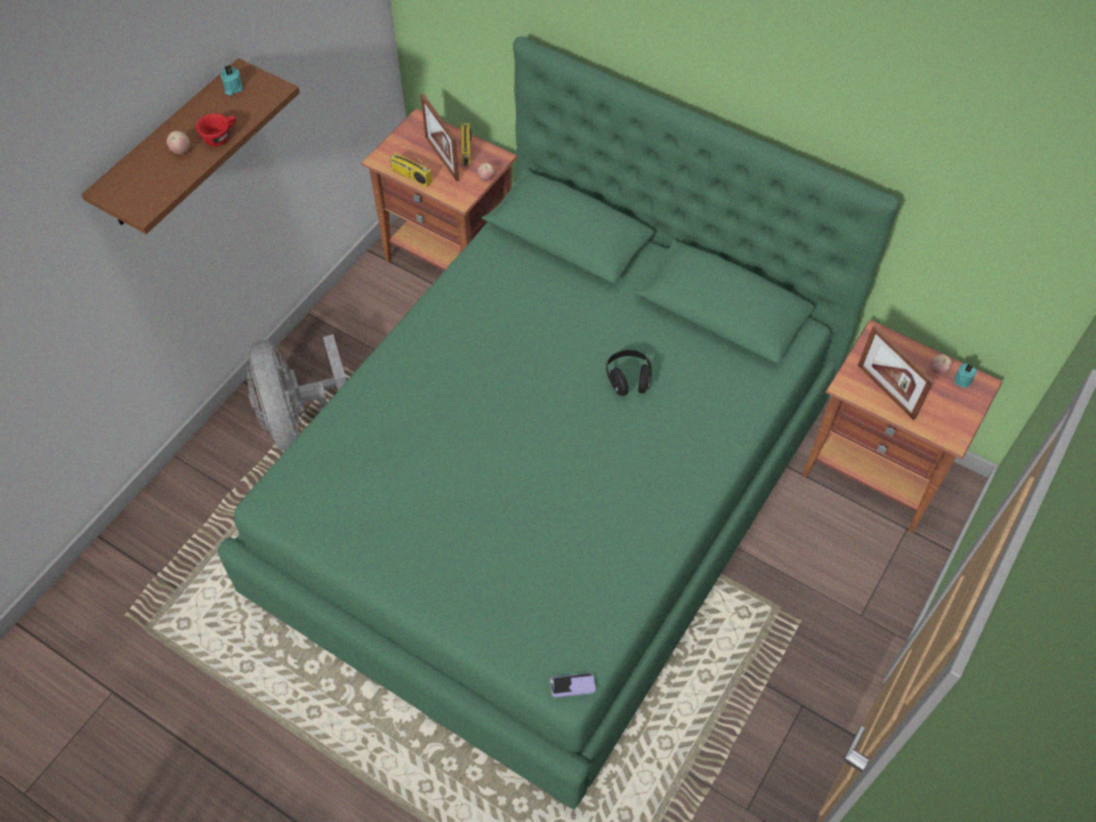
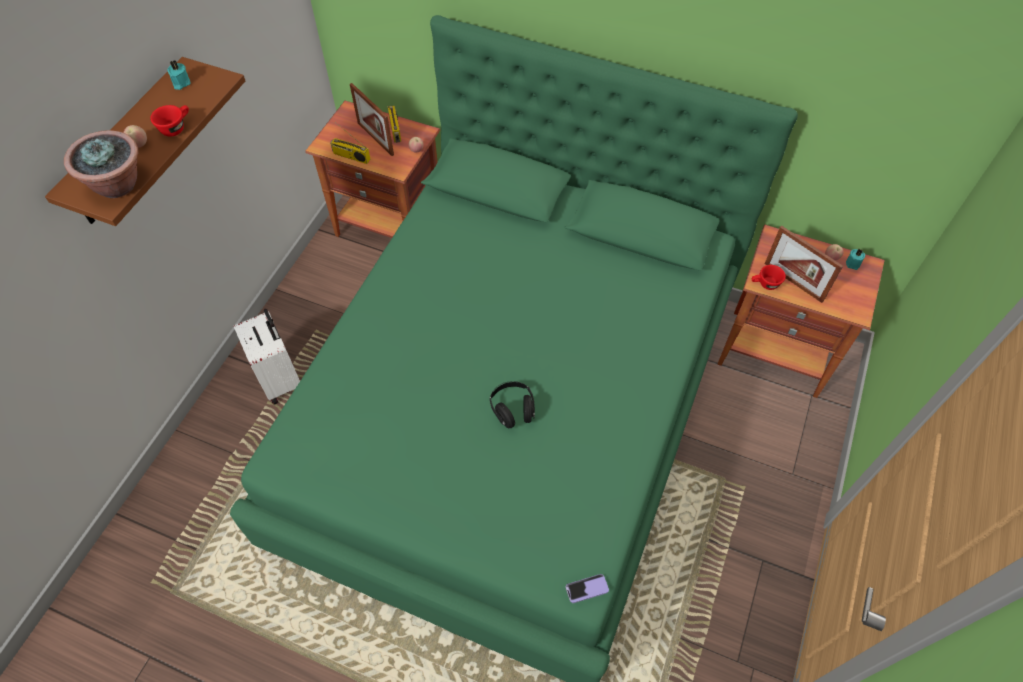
camera: 10 degrees left, 0 degrees up
grey fan [247,334,347,450] -> white suitcase [234,309,300,404]
black headphones [606,350,652,396] -> black headphones moved to [490,381,535,428]
none -> potted plant [64,130,138,198]
none -> red cup [752,265,786,290]

